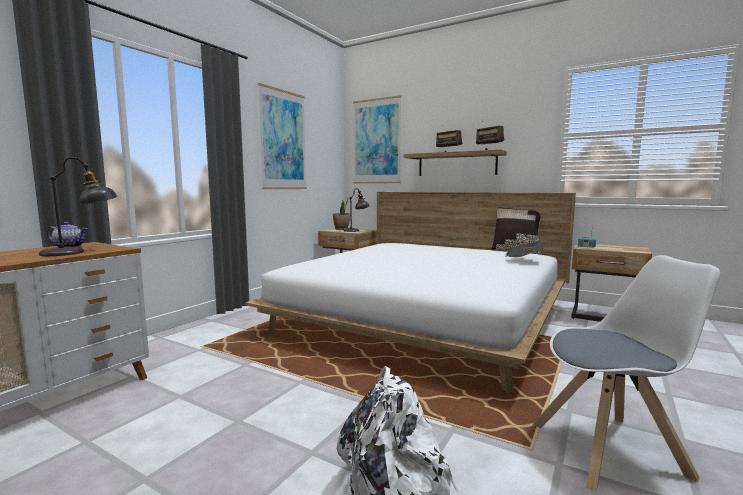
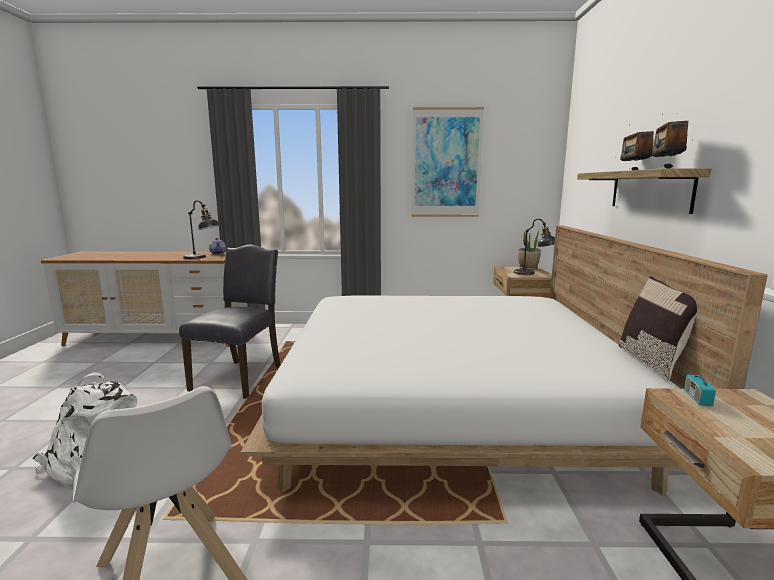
camera: 60 degrees right, 5 degrees up
picture [353,95,402,184] -> none
newspaper [506,241,545,257] -> none
none -> grey chair [179,244,281,399]

